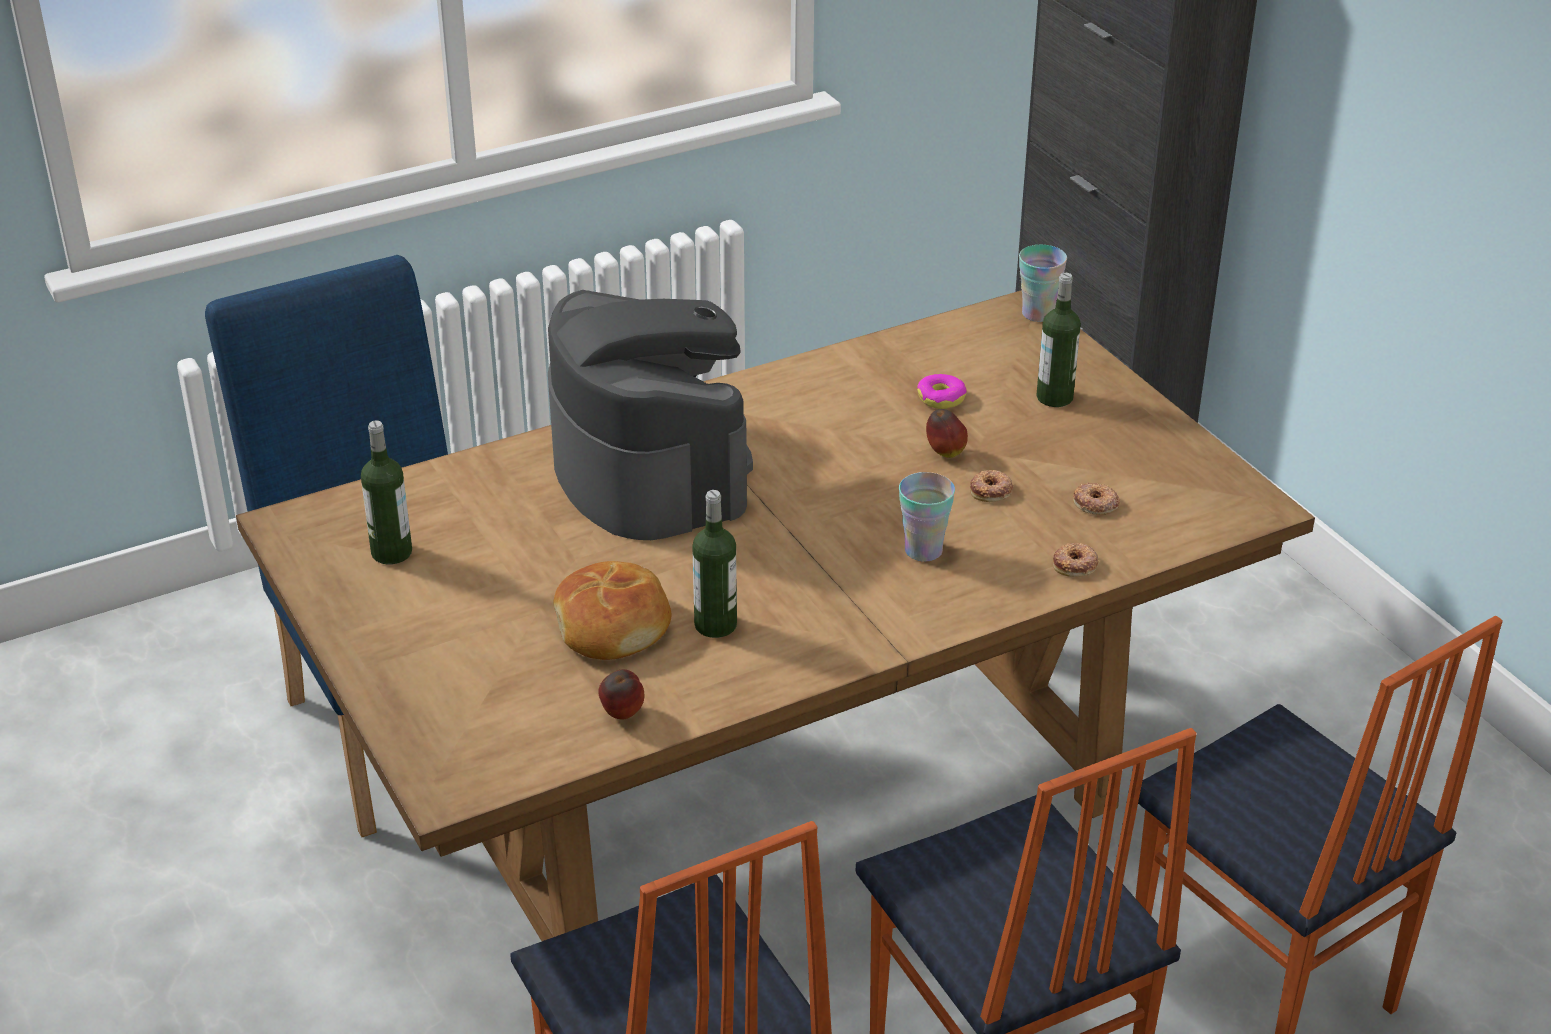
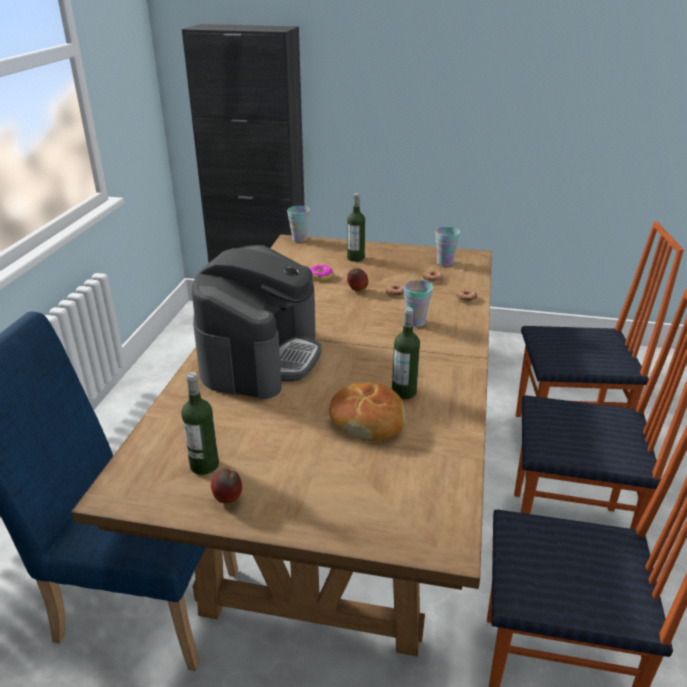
camera: 50 degrees left, 5 degrees down
coffee machine [548,290,753,540] -> coffee machine turned 90 degrees clockwise [192,245,321,399]
apple [598,669,644,719] -> apple moved to [211,468,242,504]
none -> cup [435,227,460,266]

